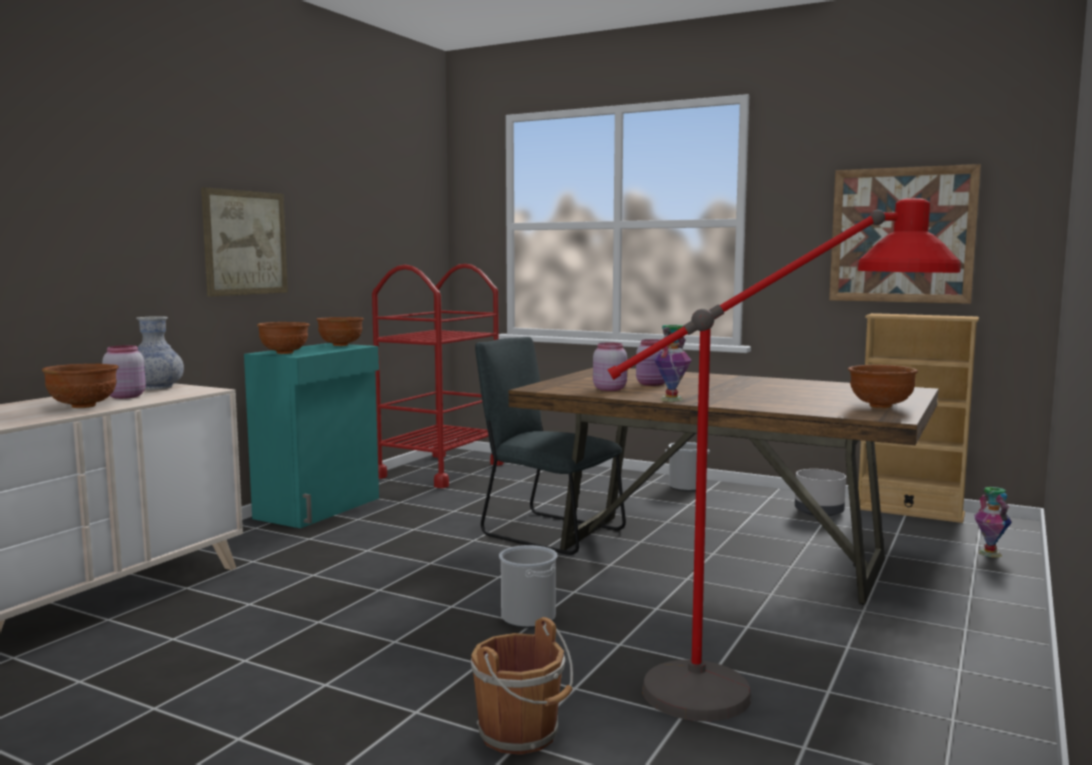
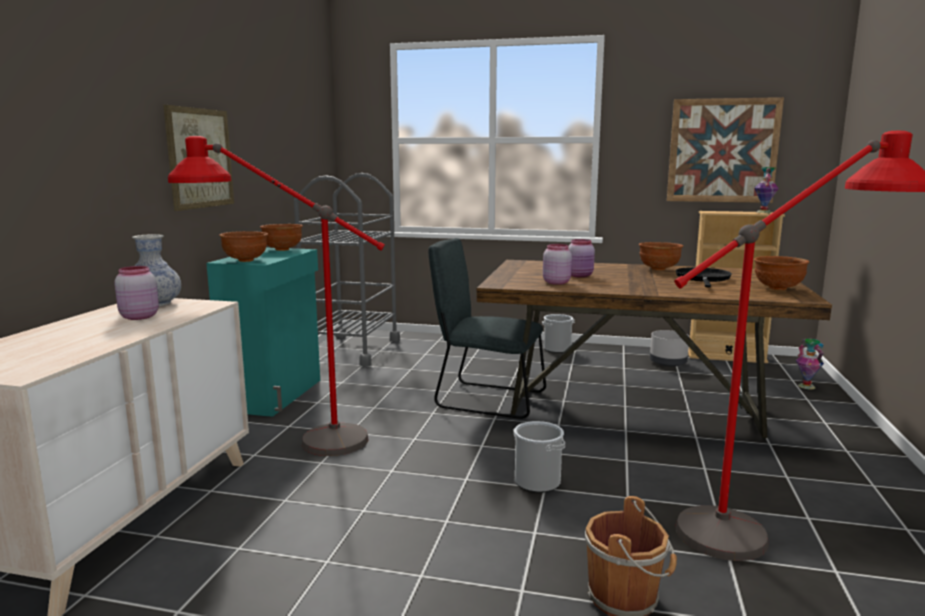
camera: 15 degrees left, 5 degrees up
brown bowl [42,364,119,408] -> brown bowl moved to [639,242,683,271]
red cart [372,264,504,488] -> grey cart [294,173,400,366]
vase [654,325,692,402] -> vase moved to [754,167,779,213]
none -> red floor lamp [168,136,385,456]
none -> black frying pan [676,267,732,287]

